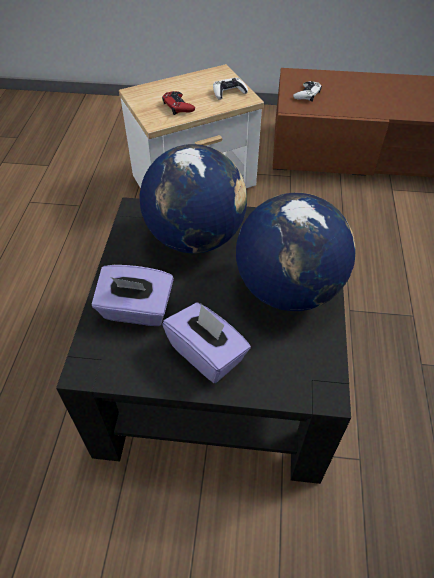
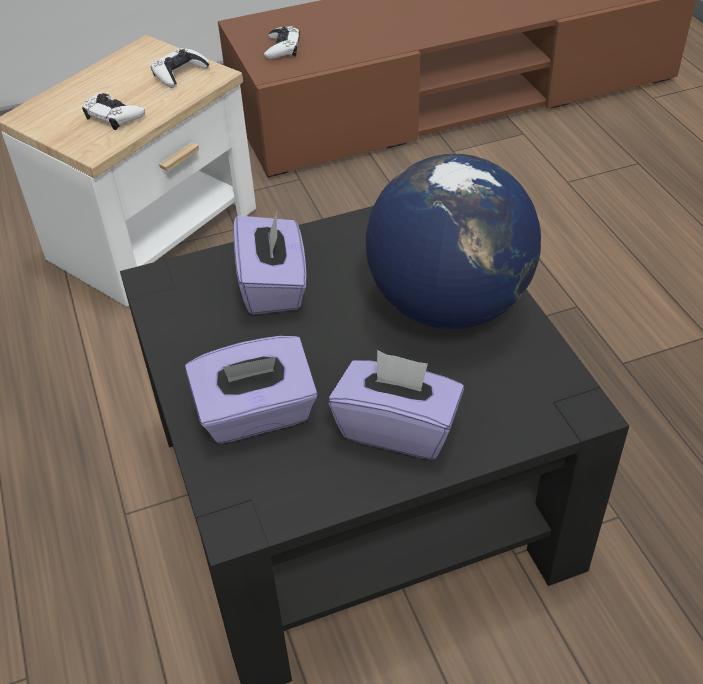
camera: 25 degrees left, 5 degrees down
globe [140,144,247,253] -> purple tissue box [233,209,306,315]
red game controller [162,91,195,115] -> white game controller [82,93,145,130]

